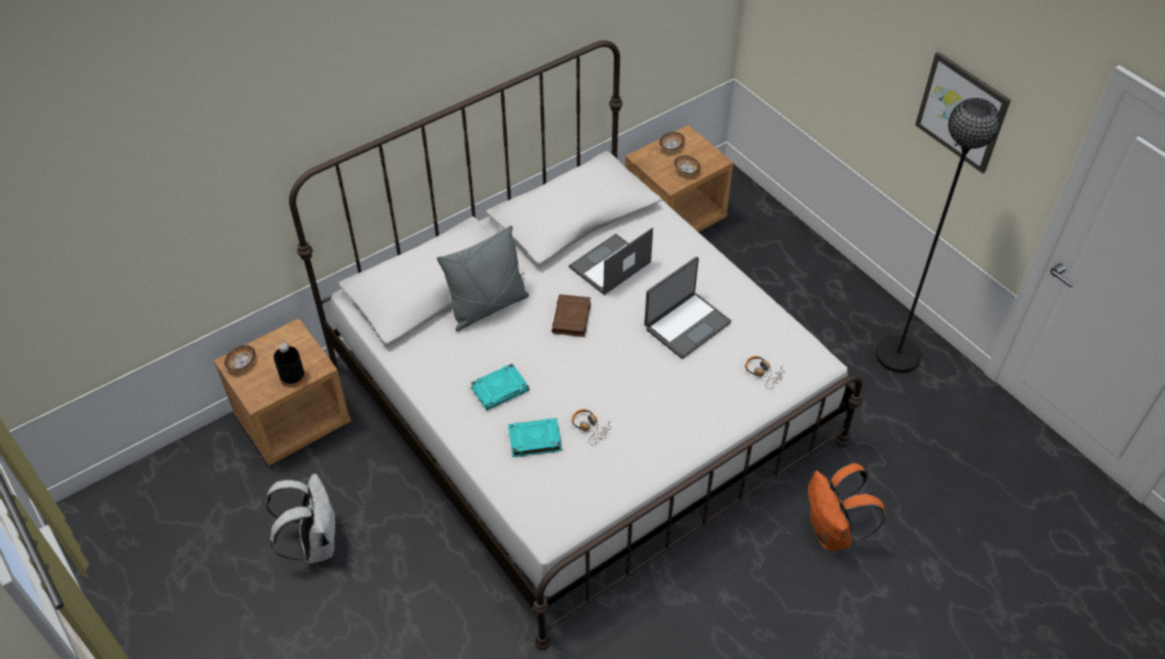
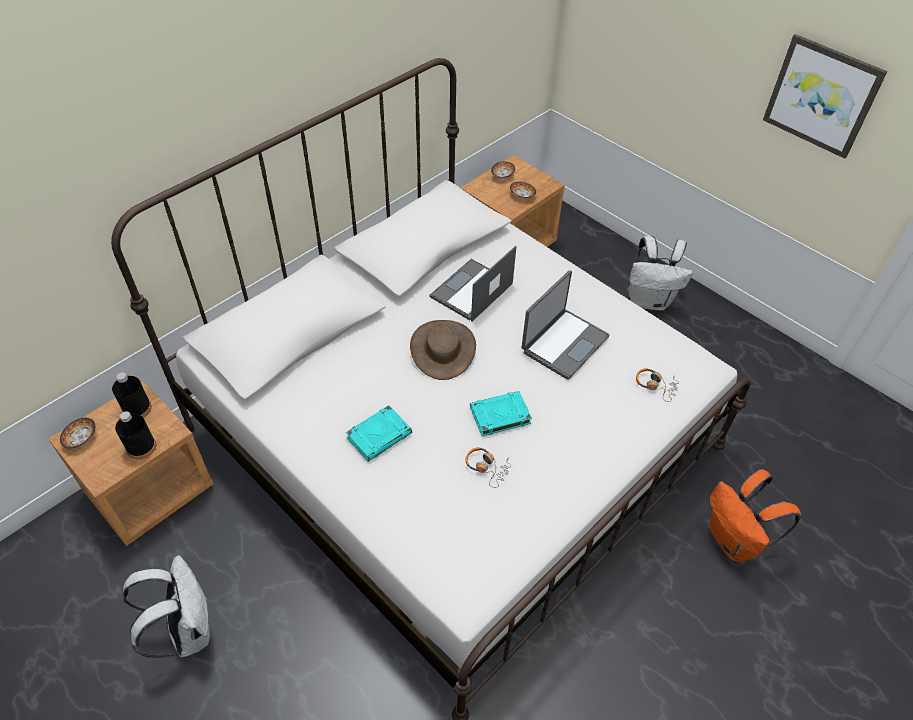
camera: 10 degrees left, 0 degrees up
grey pillow [437,225,529,331] -> none
turquoise book [508,418,562,457] -> turquoise book moved to [470,391,532,436]
brown book [552,294,591,337] -> brown hat [410,320,476,380]
black floor lamp [875,98,1001,373] -> none
none -> black bottle [112,372,152,418]
none -> white backpack [628,236,693,310]

